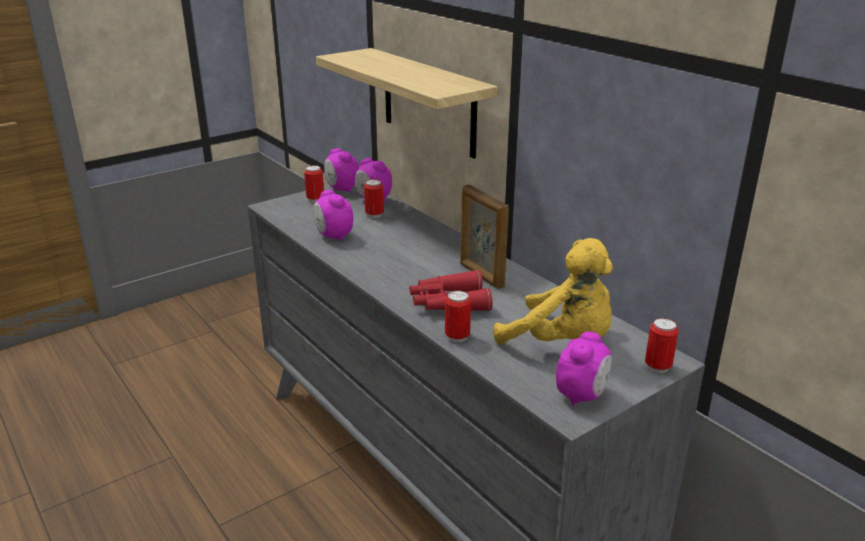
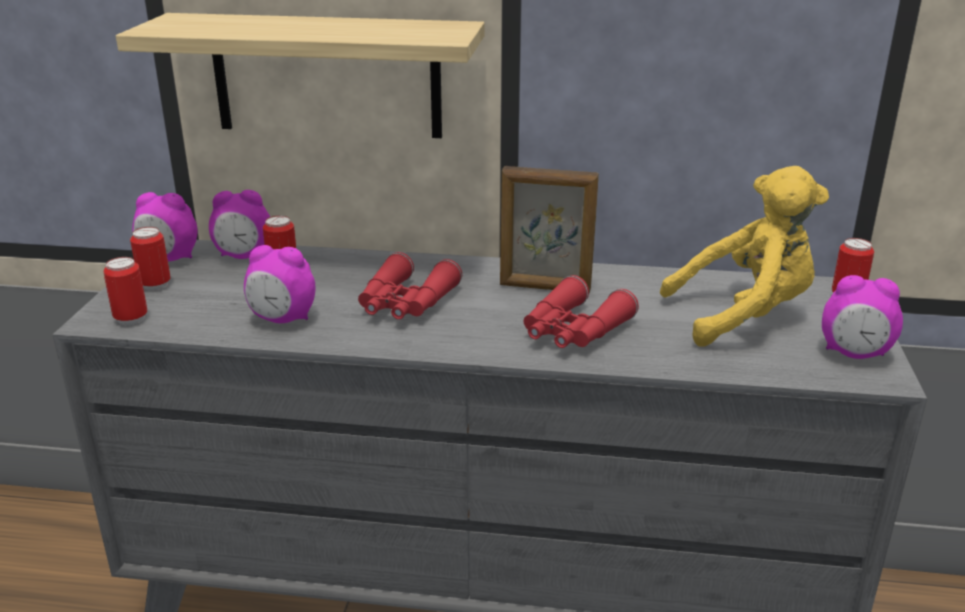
camera: 45 degrees left, 0 degrees up
can [445,290,471,342] -> can moved to [104,257,147,325]
alarm clock [556,331,612,406] -> alarm clock turned 120 degrees clockwise [822,275,903,359]
none -> red binoculars [358,252,462,319]

